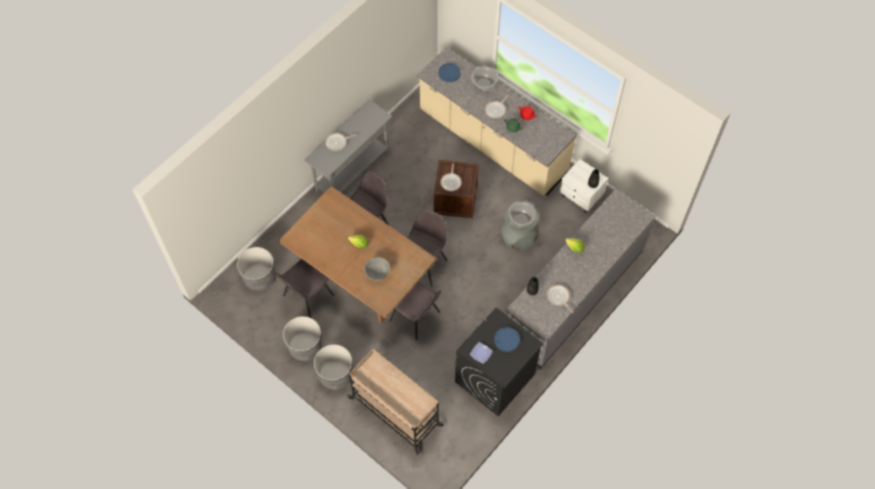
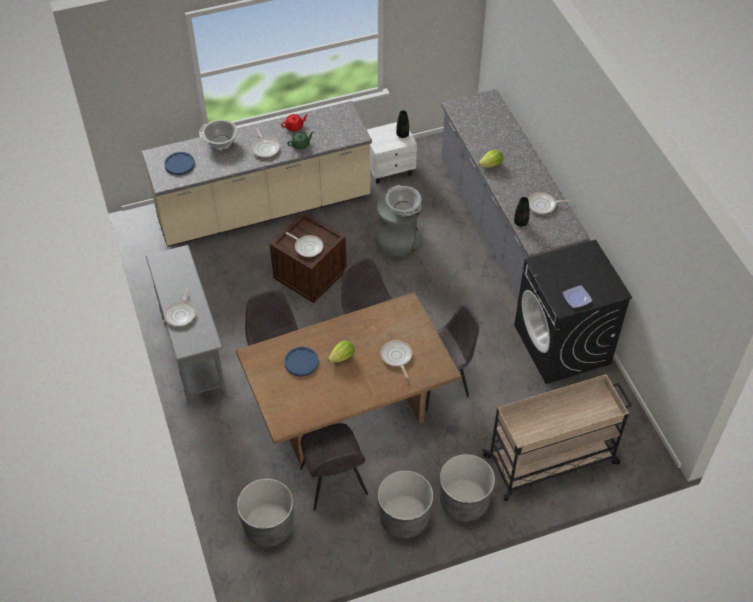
camera: 60 degrees left, 10 degrees down
grey bowl [364,257,390,281] -> frying pan [381,340,412,378]
blue plate [494,327,520,352] -> blue plate moved to [284,347,319,377]

